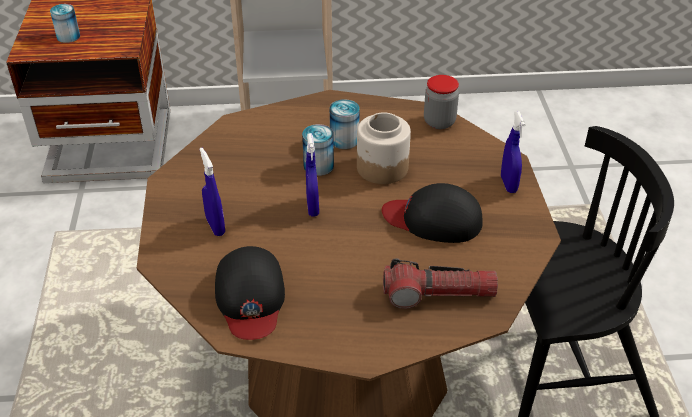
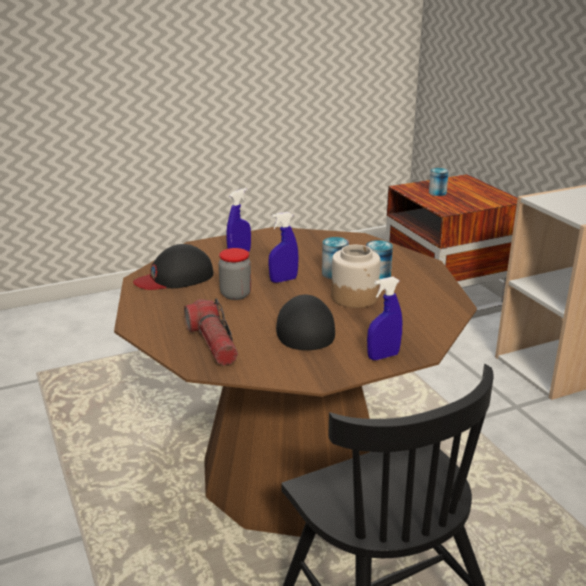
camera: 70 degrees right, 15 degrees down
jar [424,75,459,129] -> jar moved to [219,248,251,300]

